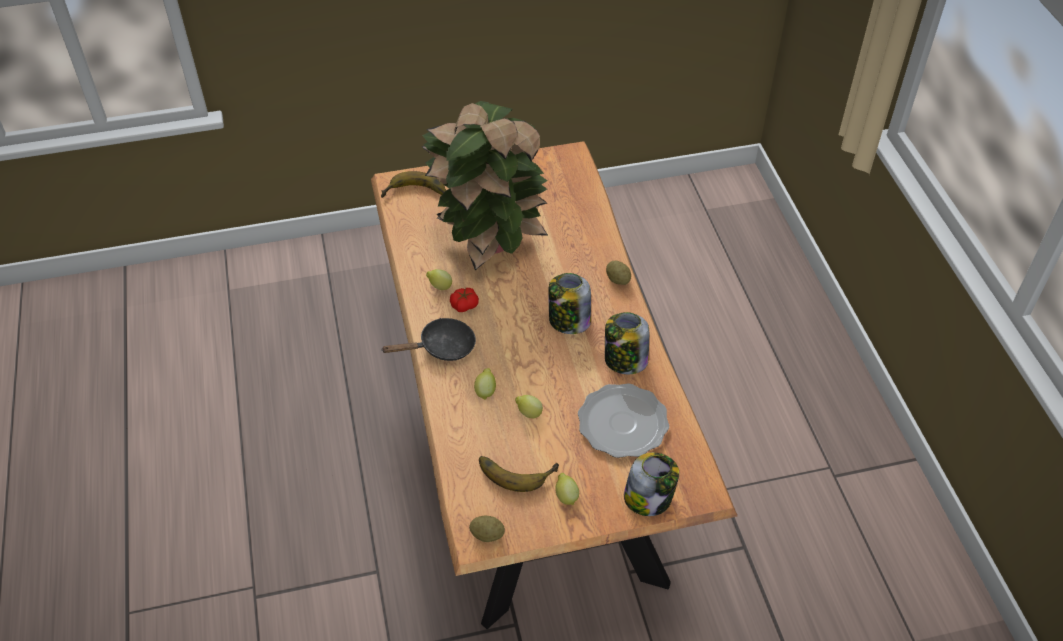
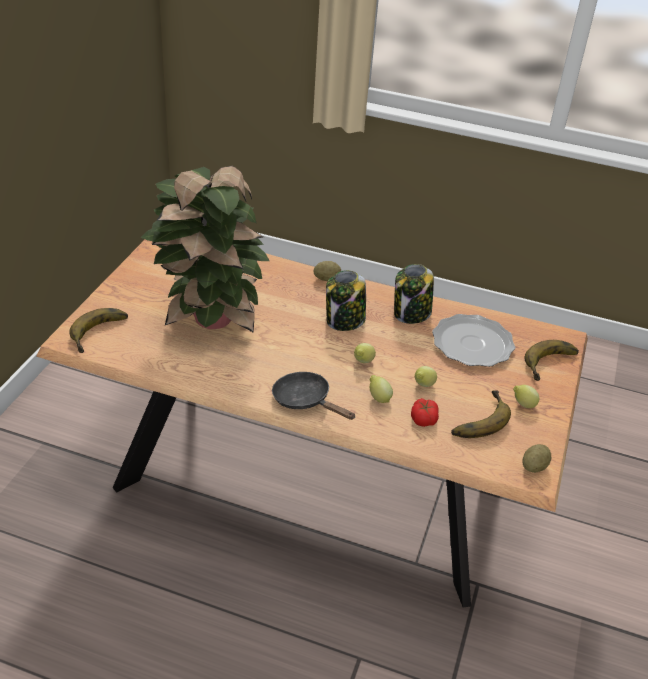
camera: 60 degrees left, 10 degrees down
black frying pan [382,318,476,361] -> black frying pan turned 60 degrees counterclockwise [272,372,356,420]
lemon [426,269,452,290] -> lemon moved to [354,343,376,363]
tomato [450,288,479,312] -> tomato moved to [411,398,439,427]
jar [624,453,679,516] -> banana [525,340,579,381]

